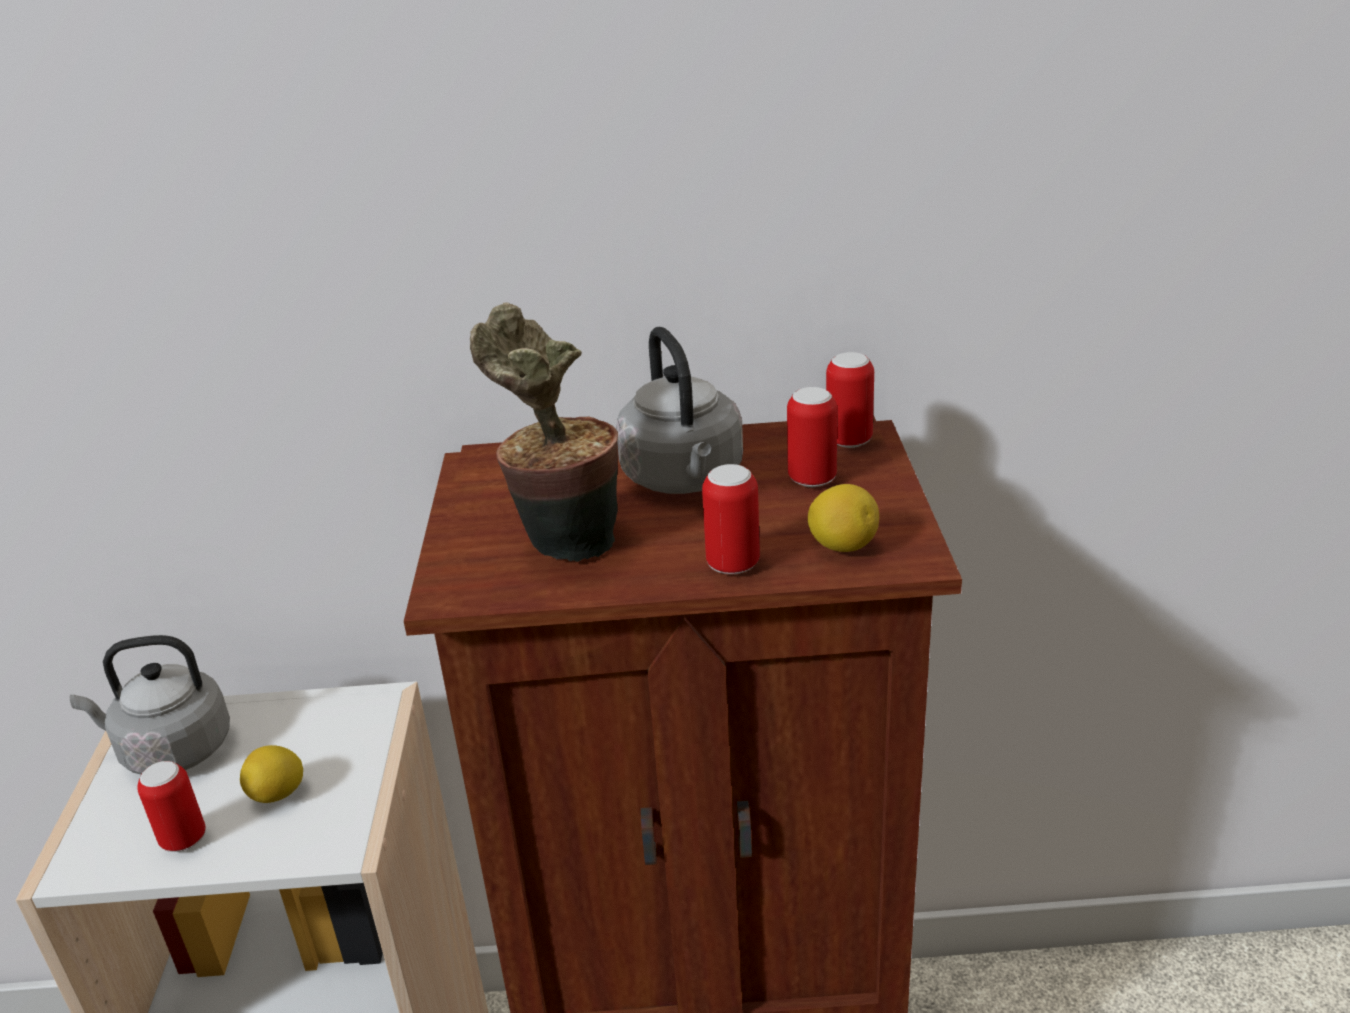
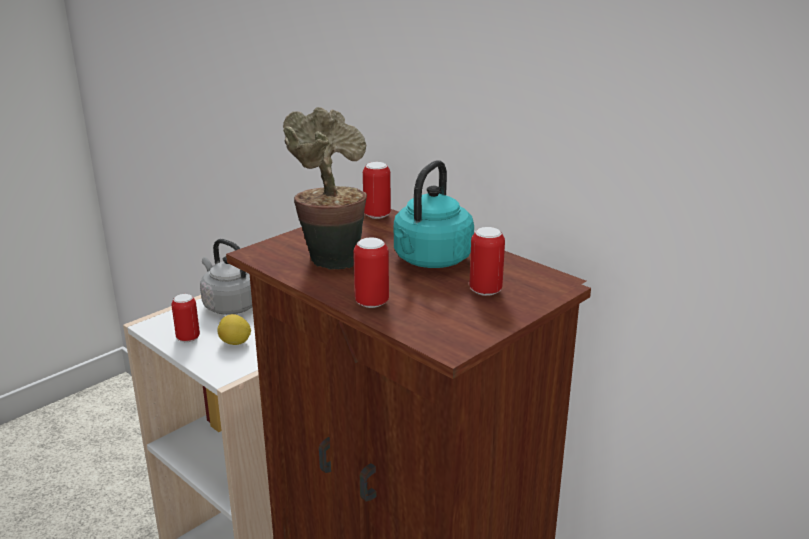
camera: 45 degrees right, 5 degrees down
grey kettle [616,327,743,494] -> turquoise kettle [394,160,474,268]
lemon [808,484,879,552] -> none
can [826,352,874,448] -> can moved to [363,162,391,219]

